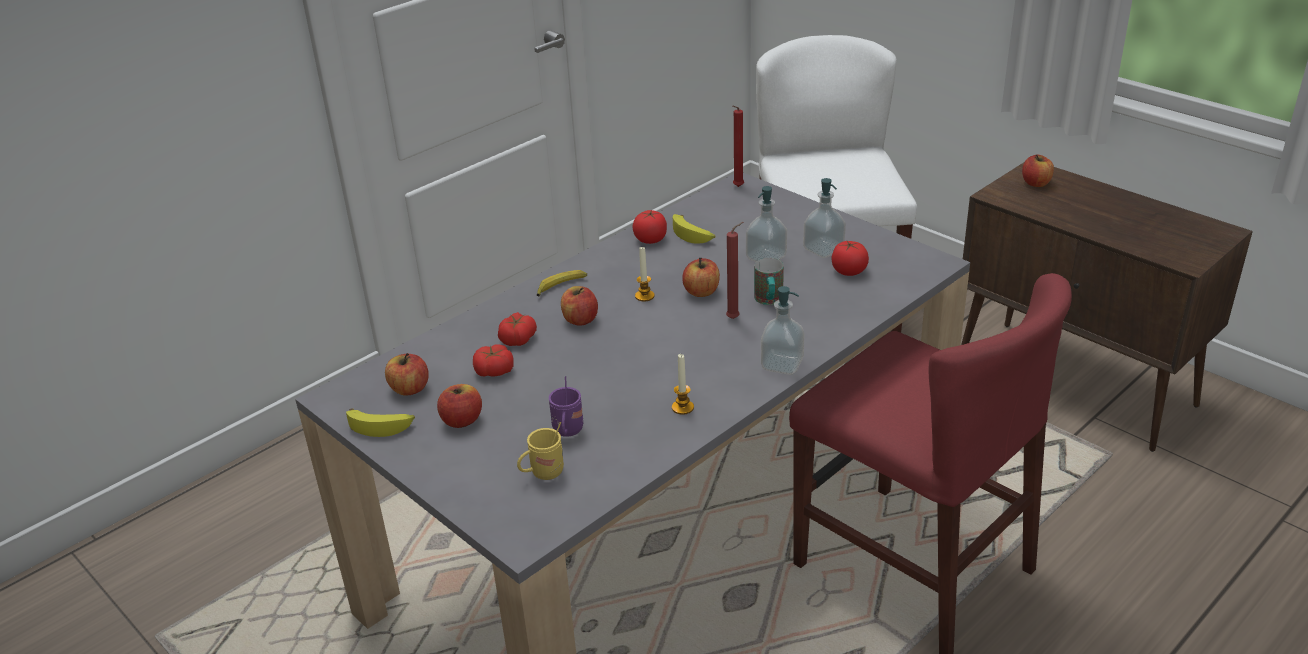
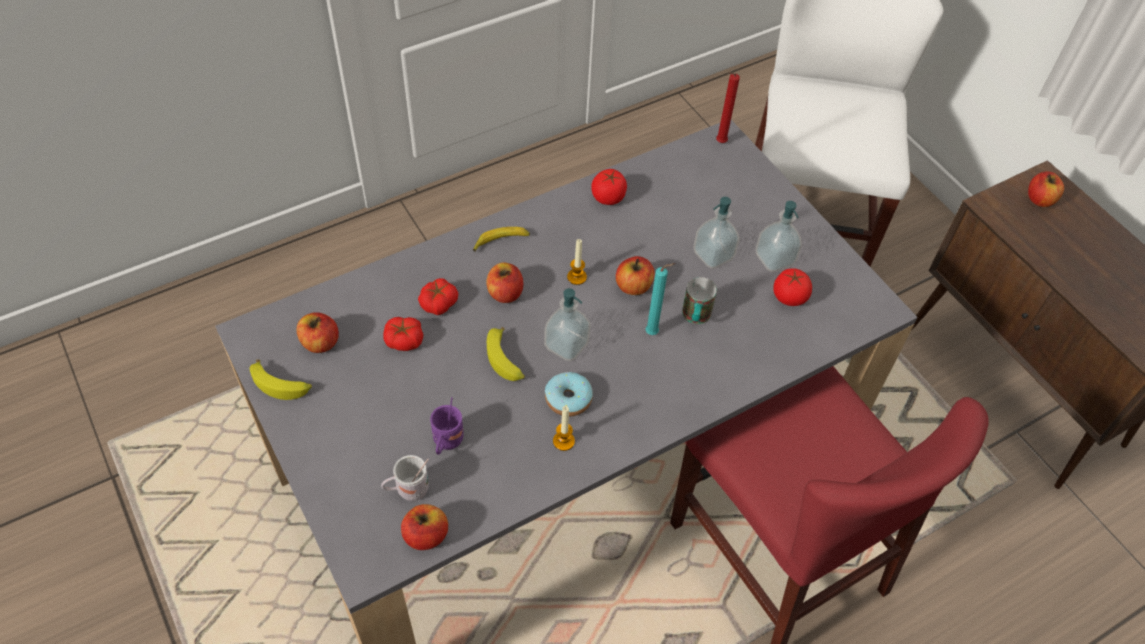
camera: 10 degrees right, 20 degrees up
apple [437,384,482,428] -> apple moved to [401,504,448,550]
yellow mug [517,422,564,480] -> white mug [381,455,429,501]
banana [673,214,715,243] -> banana moved to [487,327,525,381]
red candle [726,222,743,319] -> turquoise candle [645,263,676,335]
soap dispenser [761,286,805,375] -> soap dispenser moved to [544,288,591,361]
none -> donut [545,372,593,416]

